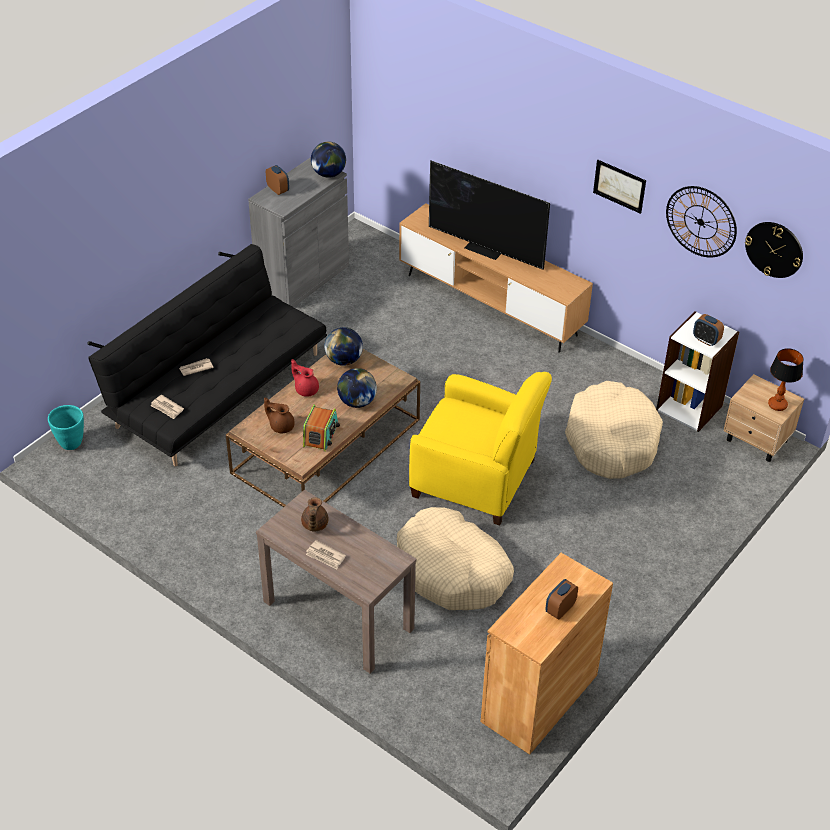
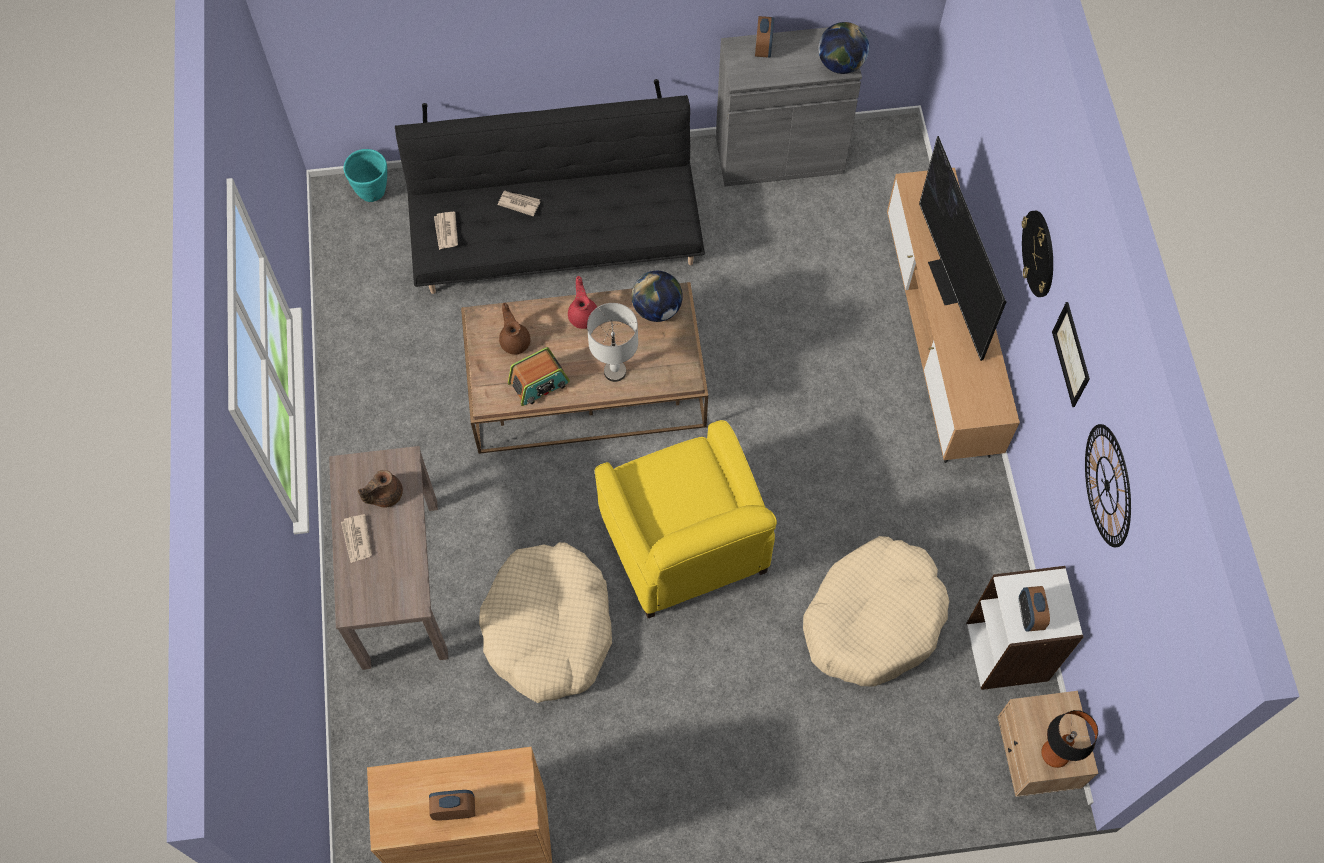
camera: 45 degrees right, 20 degrees up
globe [337,368,377,408] -> grey table lamp [587,303,638,382]
wall clock [745,222,803,278] -> wall clock moved to [1022,211,1053,297]

